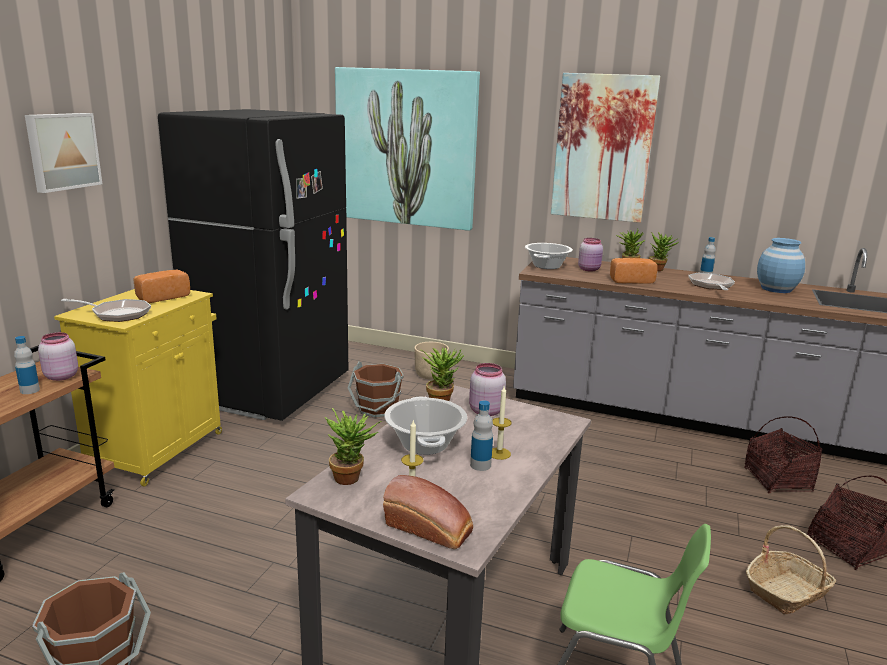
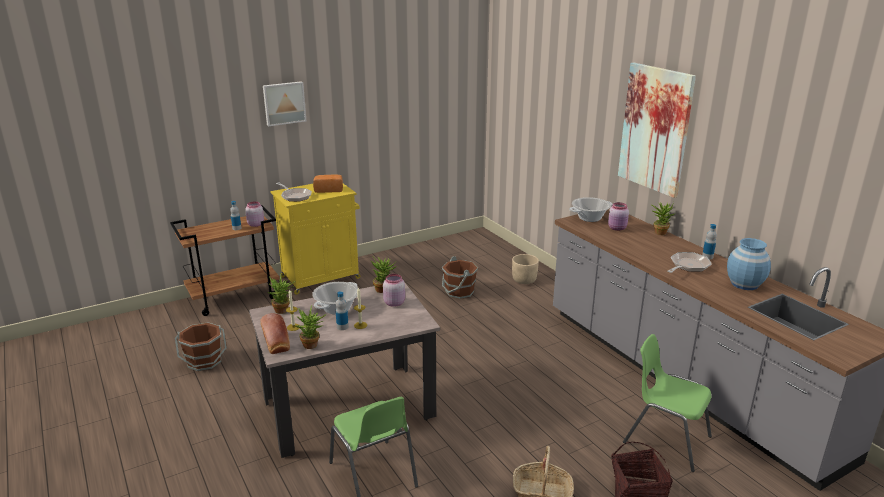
camera: 40 degrees right, 5 degrees up
black fridge [158,109,348,421] -> none
picture [335,67,480,231] -> none
bread [610,258,657,284] -> none
potted plant [649,232,678,271] -> potted plant moved to [295,305,327,349]
basket [744,416,822,493] -> green chair [623,334,712,472]

